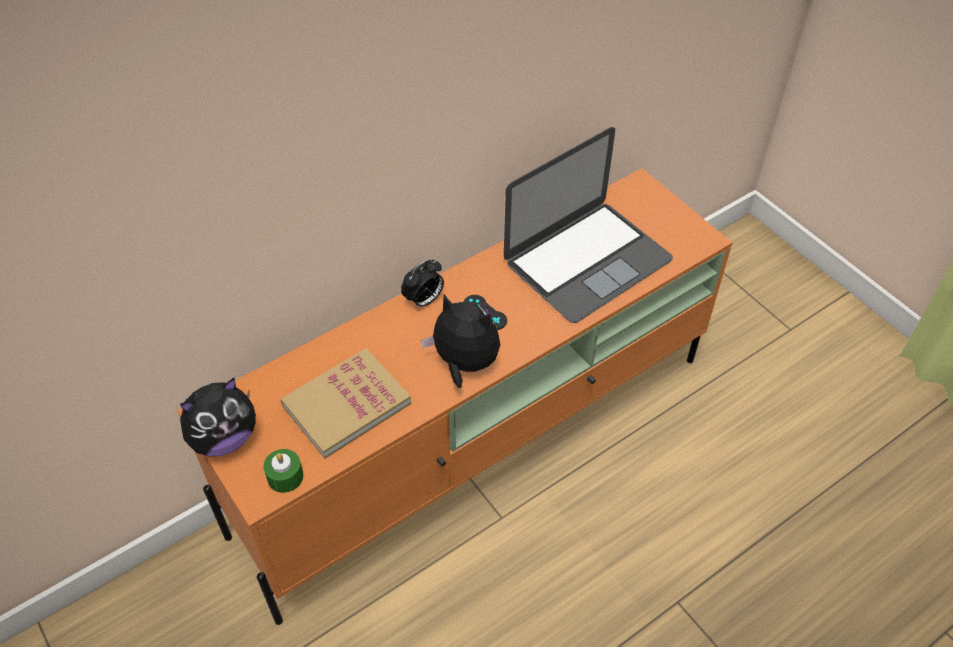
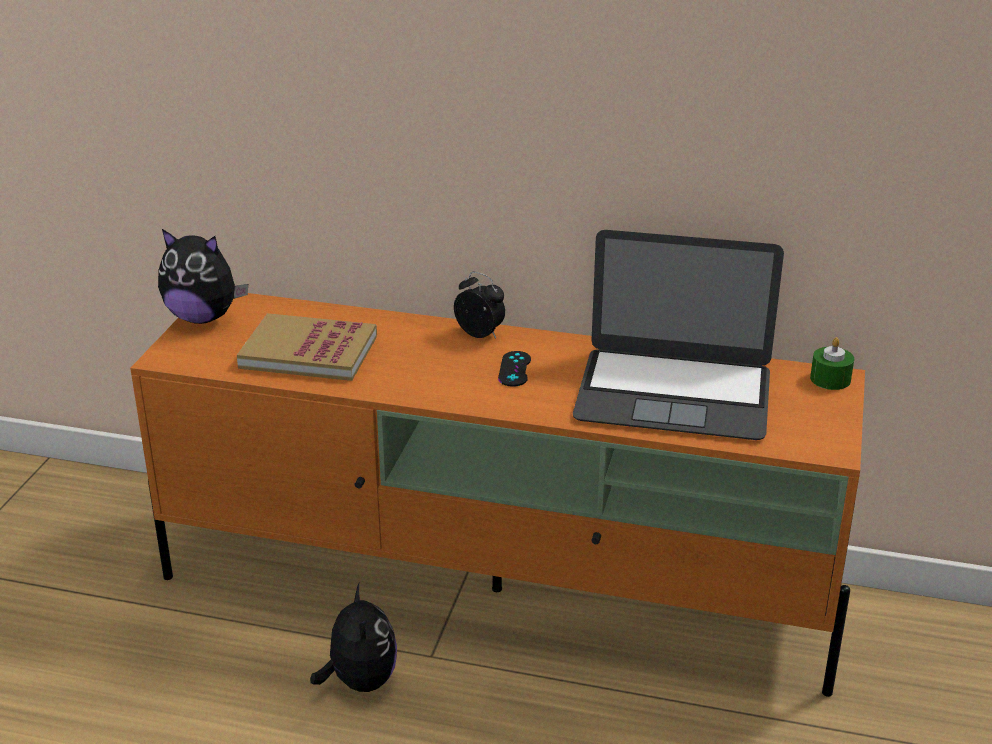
camera: 50 degrees right, 20 degrees down
green candle [264,449,304,493] -> green candle moved to [810,337,854,390]
alarm clock [401,259,444,309] -> alarm clock turned 150 degrees counterclockwise [454,272,505,338]
plush toy [421,294,500,388] -> plush toy moved to [310,584,397,692]

